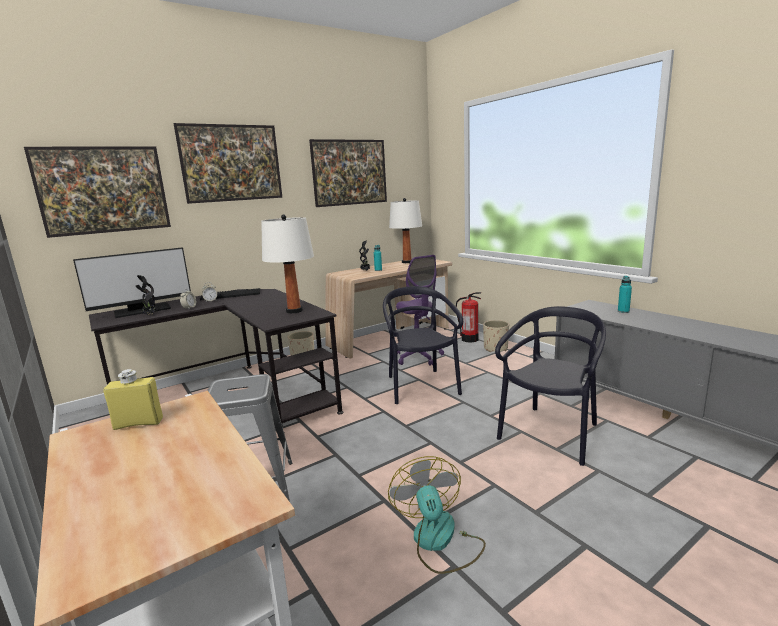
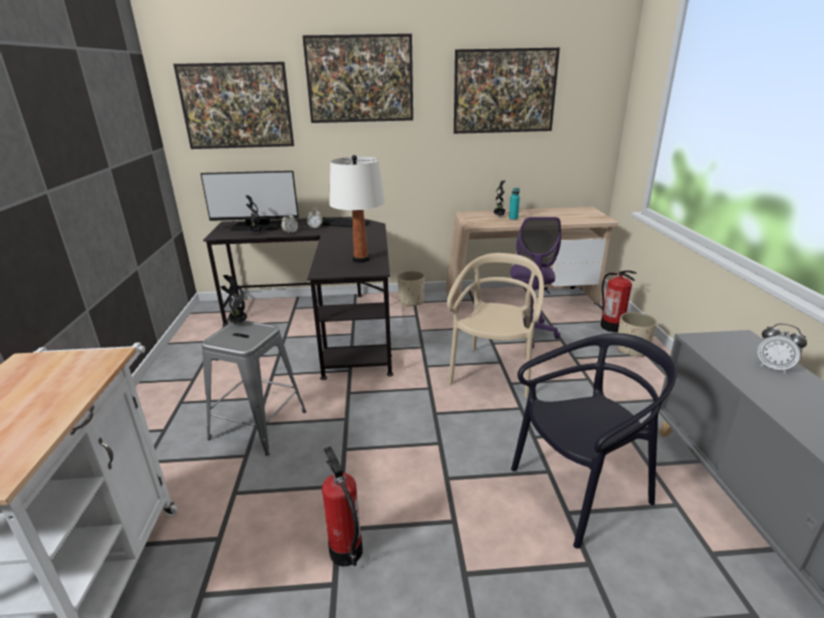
camera: 30 degrees right, 10 degrees up
yellow bottle [103,369,163,430] -> none
black chair [383,286,463,404] -> beige chair [447,253,544,398]
fan [388,456,486,574] -> fire extinguisher [322,446,363,566]
white table lamp [389,198,422,263] -> none
turquoise bottle [618,276,632,313] -> alarm clock [757,323,807,374]
none -> potted plant [220,275,247,325]

